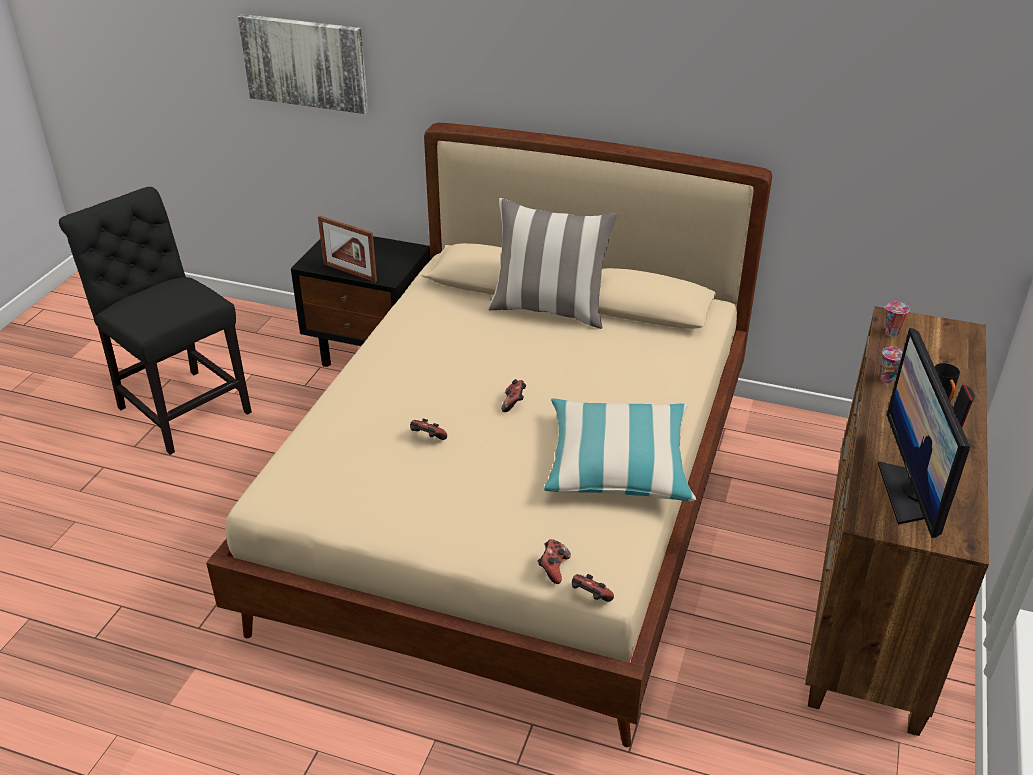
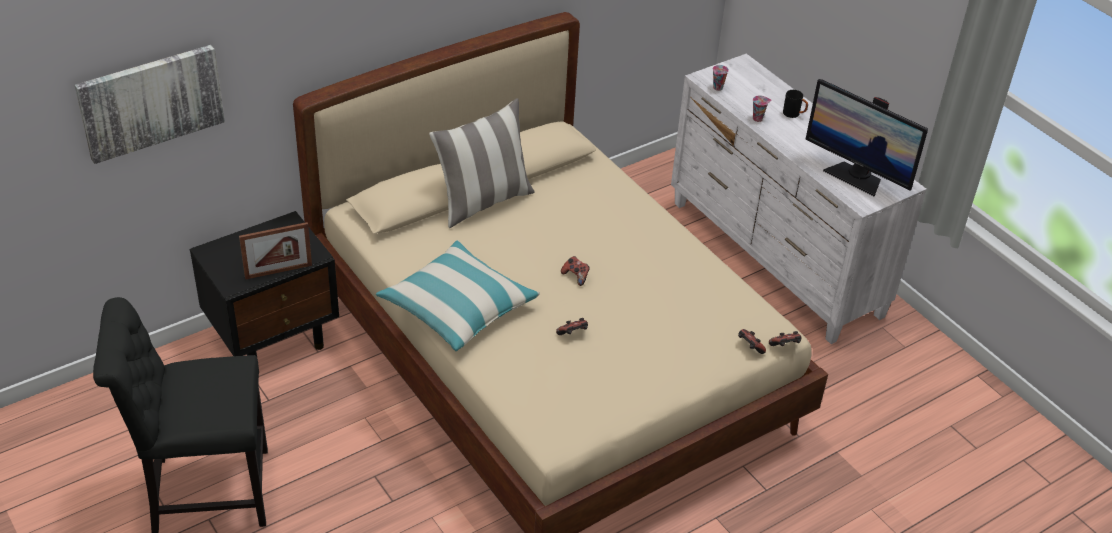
camera: 55 degrees left, 5 degrees up
pillow [544,398,696,501] -> pillow moved to [376,240,540,351]
brown dresser [805,306,989,736] -> white dresser [671,54,927,344]

